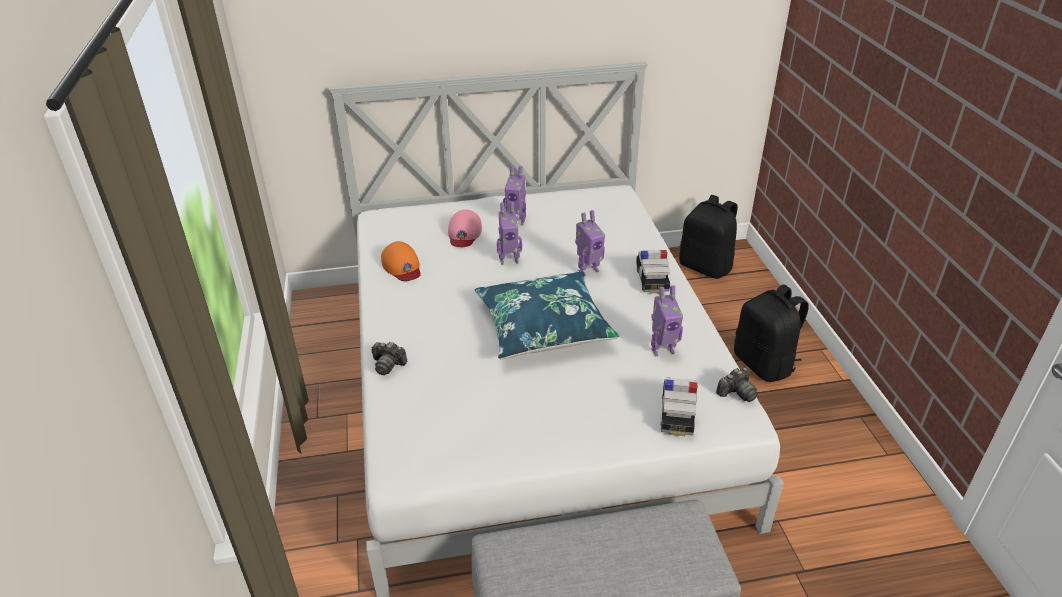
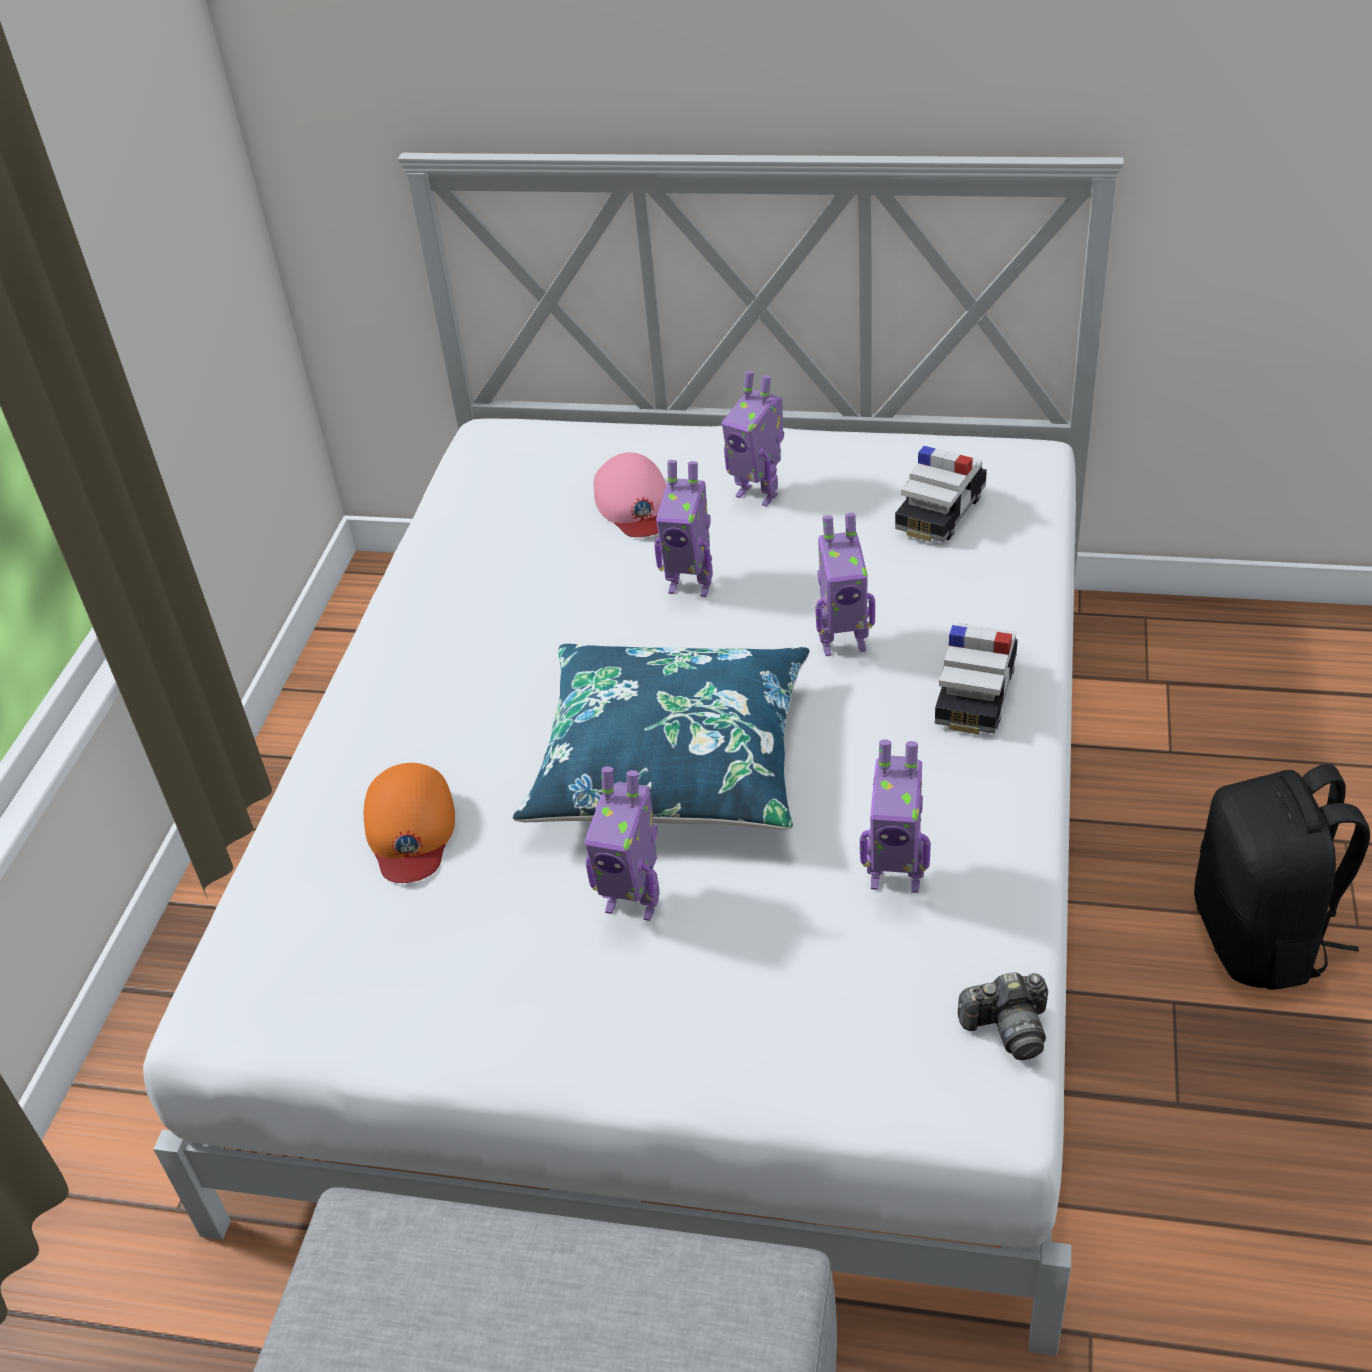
camera: 25 degrees right, 5 degrees up
camera [371,342,407,375] -> none
orange cap [381,241,421,281] -> orange cap moved to [364,763,455,883]
pink cap [448,209,482,247] -> pink cap turned 45 degrees counterclockwise [594,452,667,537]
toy car [660,377,697,436] -> toy car moved to [895,446,987,542]
black backpack [679,195,738,279] -> none
none -> toy robot [584,766,659,921]

